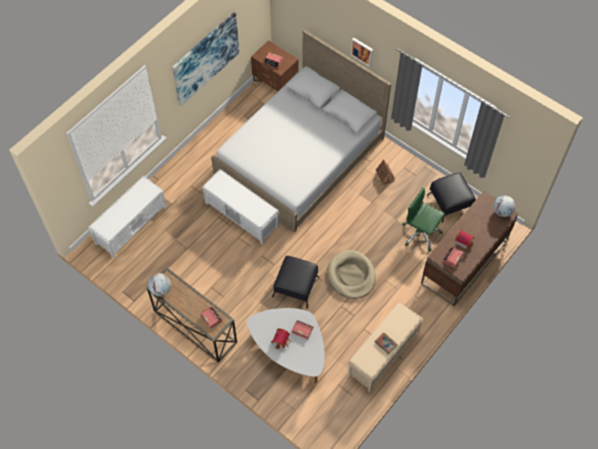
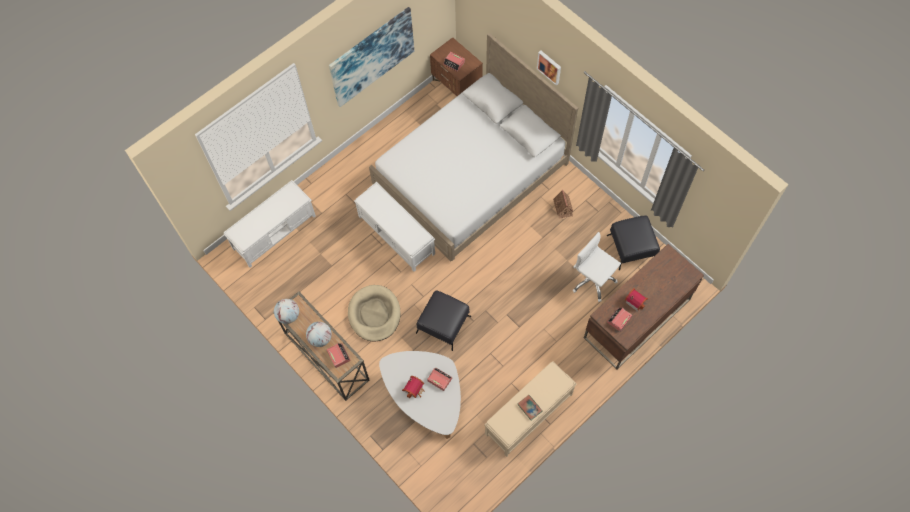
camera: 10 degrees right, 5 degrees up
beige dog bed [328,250,376,299] -> beige dog bed moved to [348,285,401,341]
green office chair [402,187,445,251] -> white office chair [572,232,621,302]
globe [493,195,516,217] -> globe moved to [306,322,332,347]

